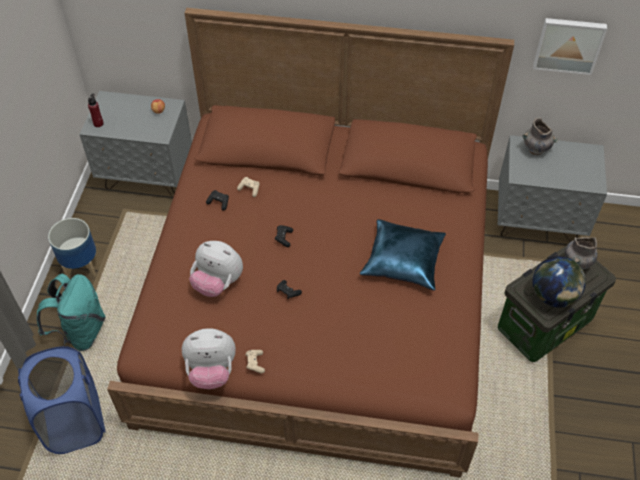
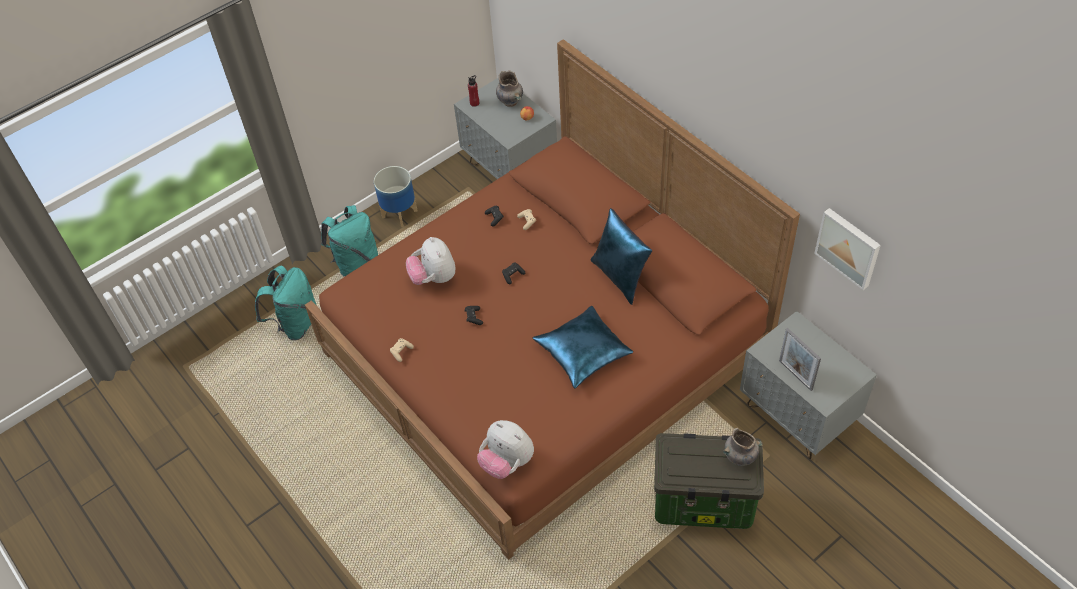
camera: 45 degrees right, 0 degrees up
blue laundry basket [18,346,105,454] -> turquoise backpack [255,266,317,340]
plush toy [182,328,236,389] -> plush toy moved to [477,420,534,479]
grey vase [522,118,558,155] -> grey vase moved to [496,70,523,107]
globe [533,256,586,307] -> none
none -> blue pillow [591,208,652,305]
none -> picture frame [779,328,821,391]

